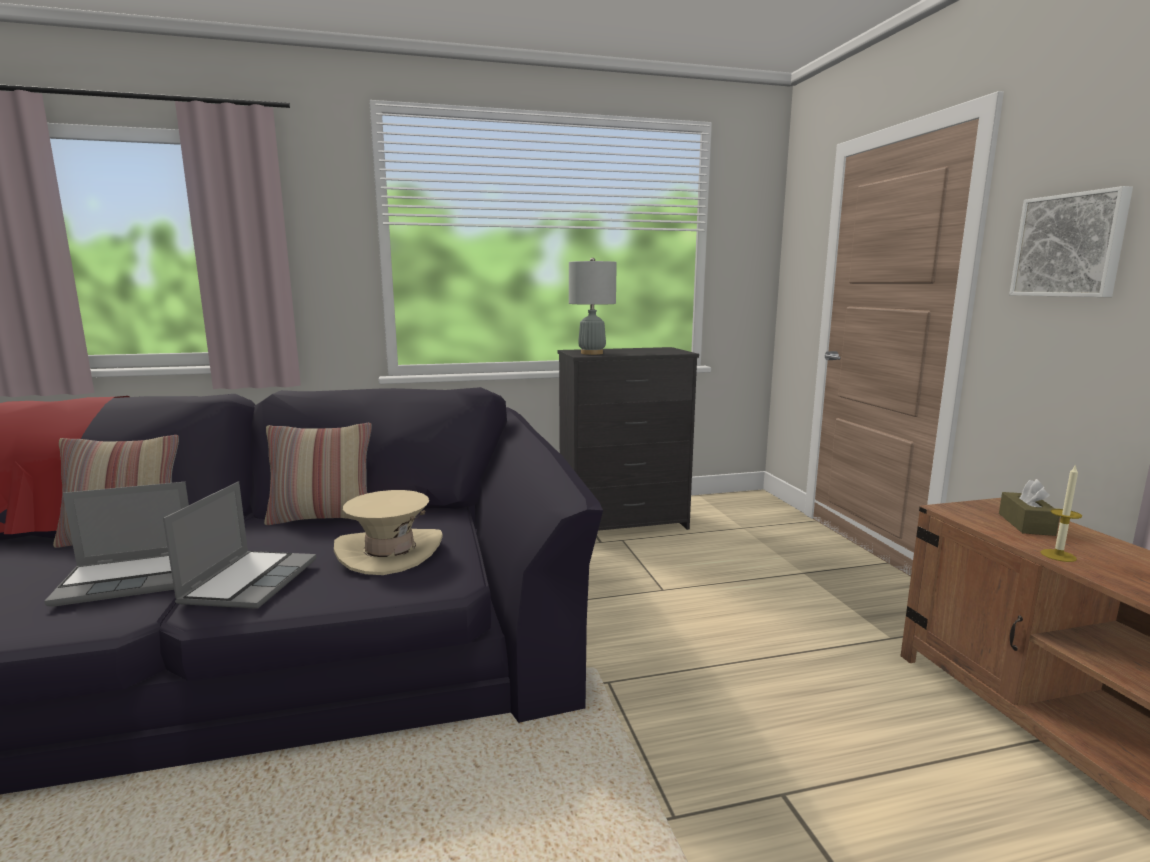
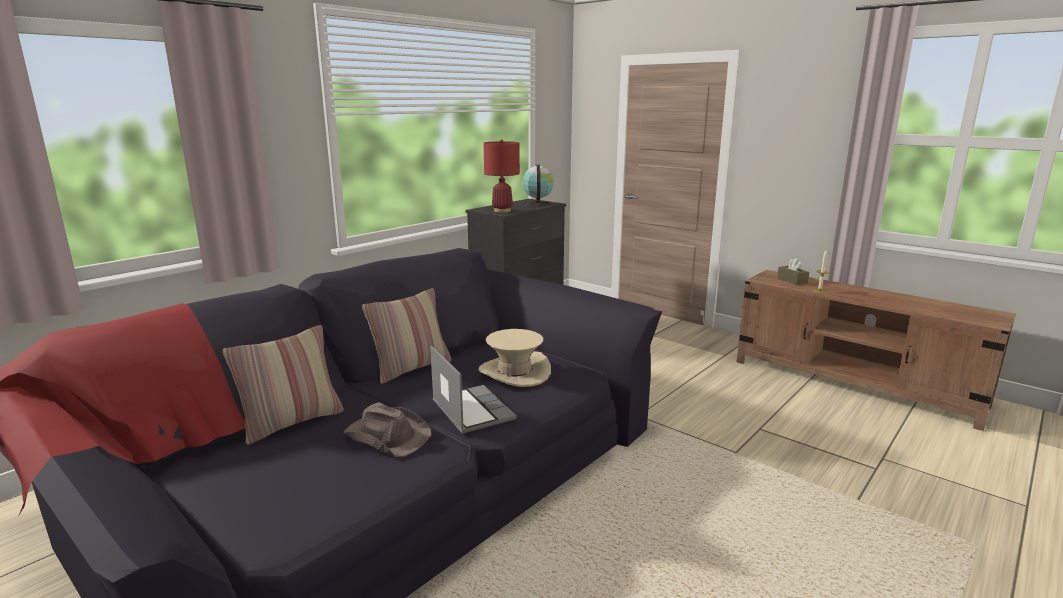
camera: 35 degrees left, 5 degrees up
laptop [44,482,189,607] -> brown hat [343,402,431,457]
grey table lamp [569,258,617,355] -> red table lamp [483,139,520,213]
picture [1009,186,1133,297] -> none
none -> globe [523,165,553,207]

